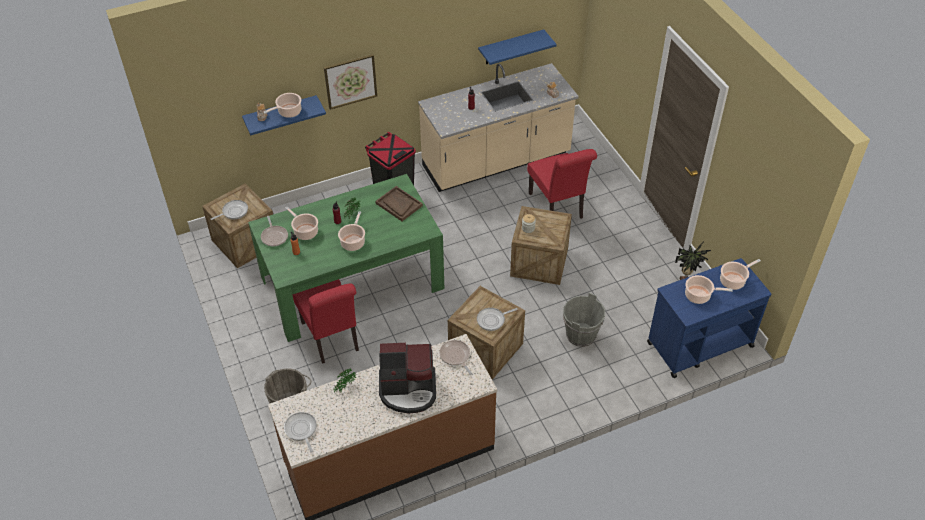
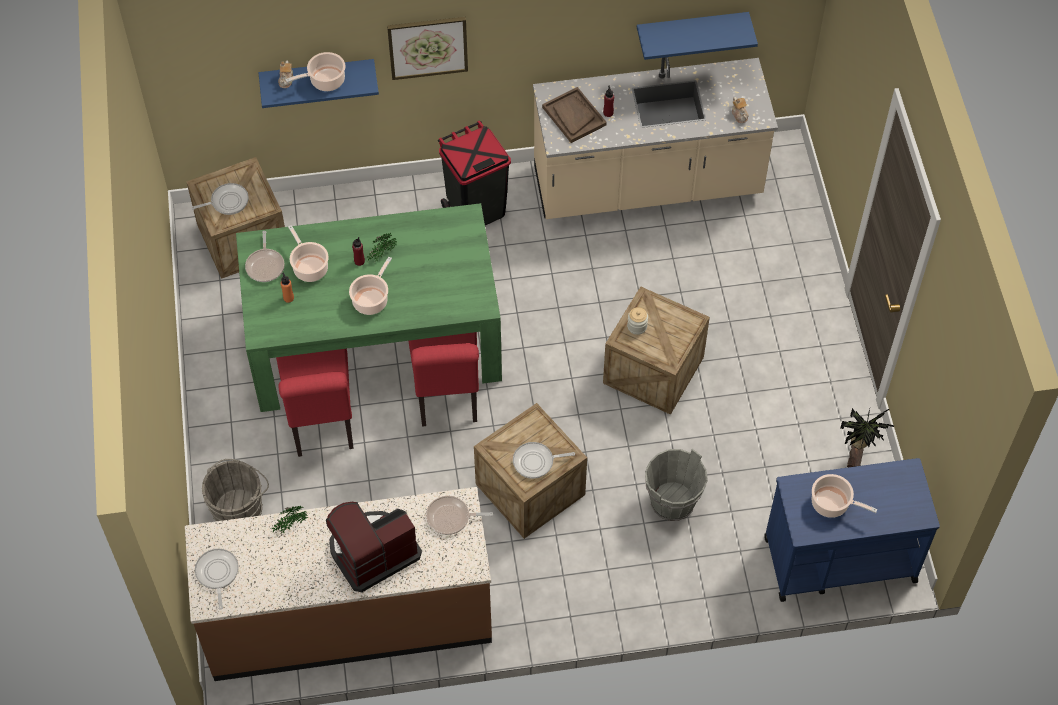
camera: 15 degrees right, 10 degrees up
brown tray [375,186,423,221] -> brown tray moved to [542,87,607,143]
coffee machine [379,343,436,413] -> coffee machine turned 135 degrees clockwise [326,502,422,592]
frying pan [439,340,472,375] -> frying pan turned 75 degrees counterclockwise [426,496,493,535]
red chair [527,149,597,219] -> red chair moved to [408,332,479,427]
cooking pot [720,259,761,290] -> none

